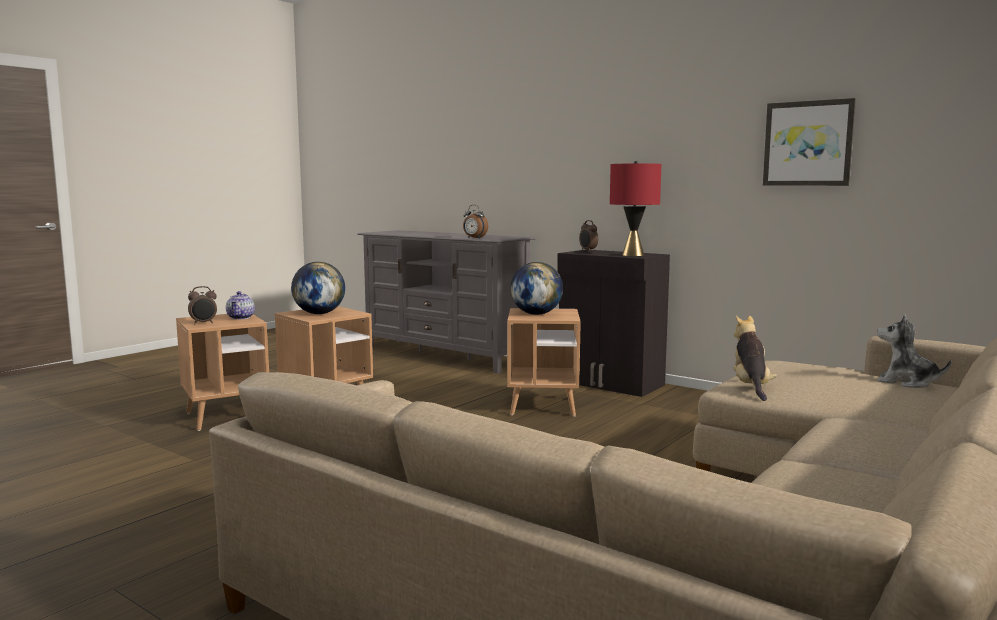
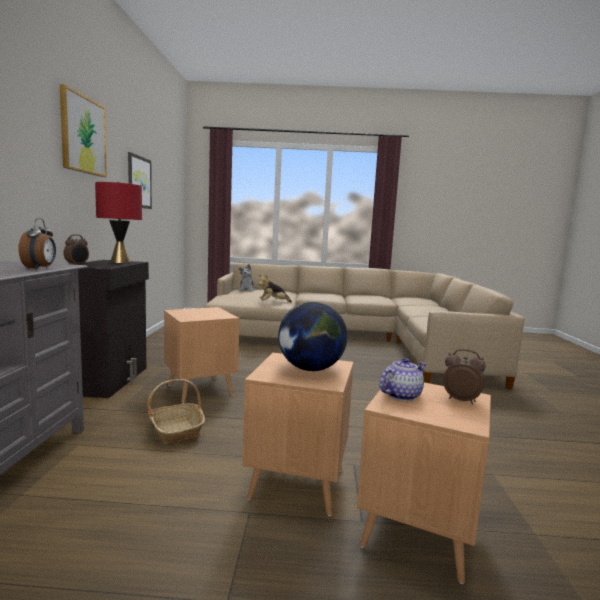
camera: 125 degrees left, 0 degrees up
globe [510,262,563,315] -> none
none -> picture [60,84,107,177]
none -> basket [147,379,205,445]

